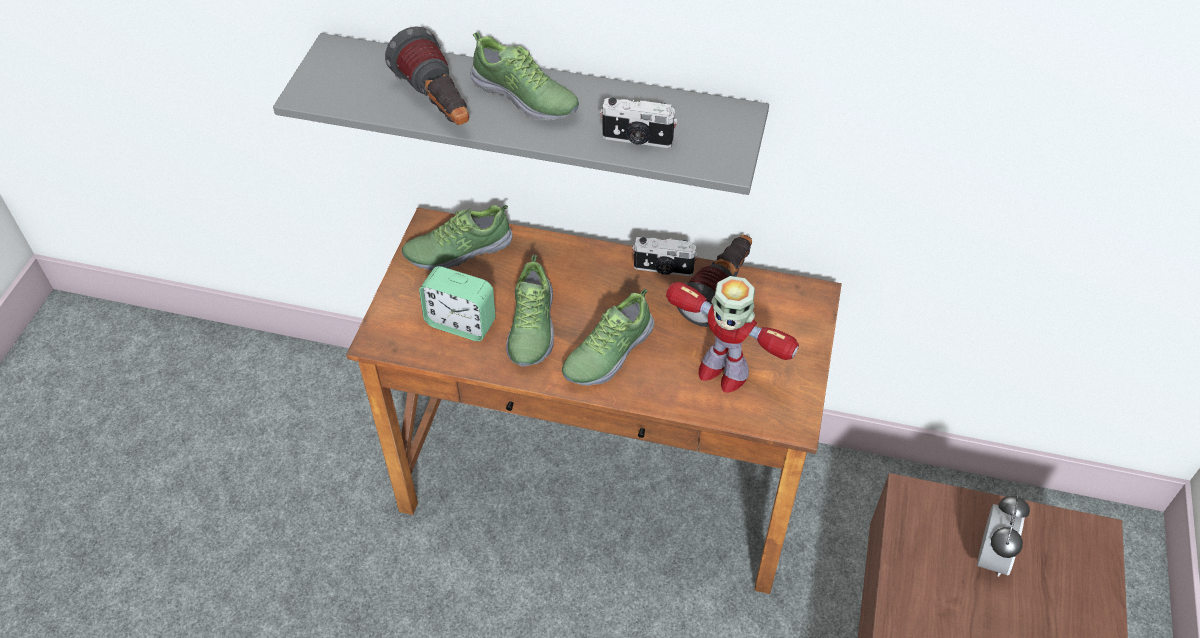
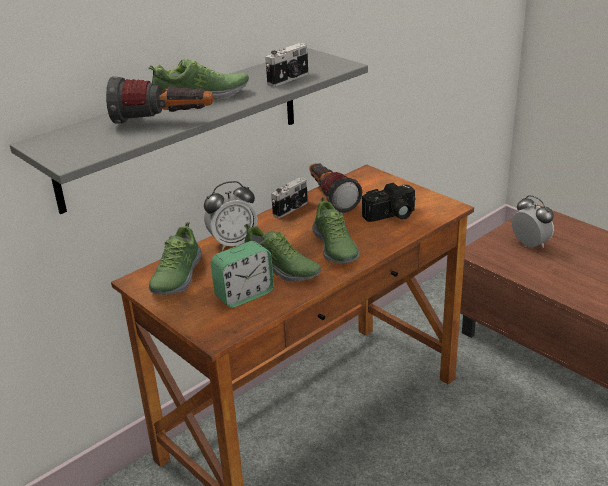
camera: 55 degrees left, 20 degrees down
toy robot [666,276,799,393] -> camera [362,183,416,222]
none -> alarm clock [204,181,257,251]

